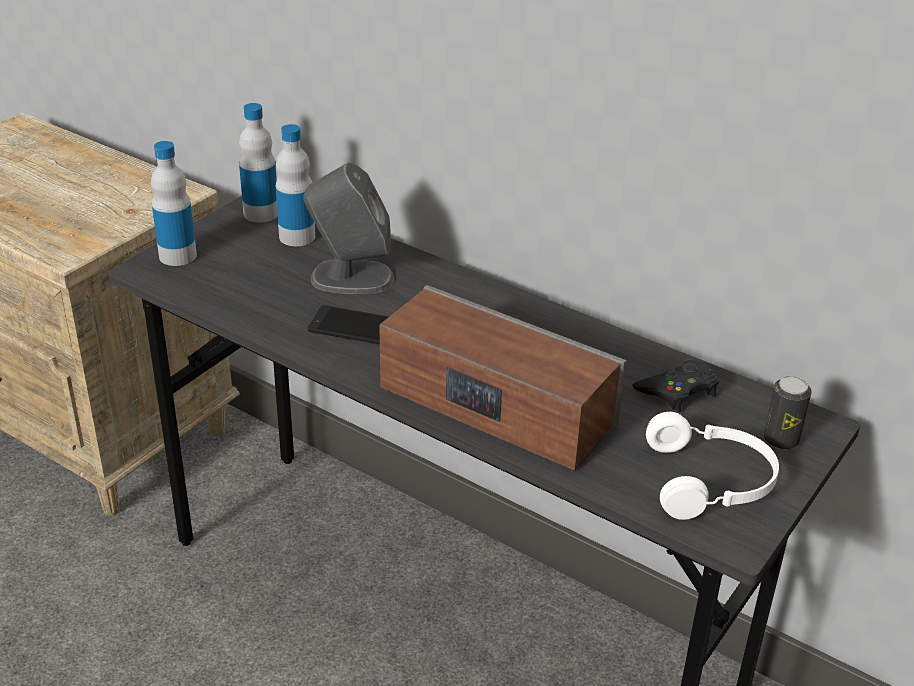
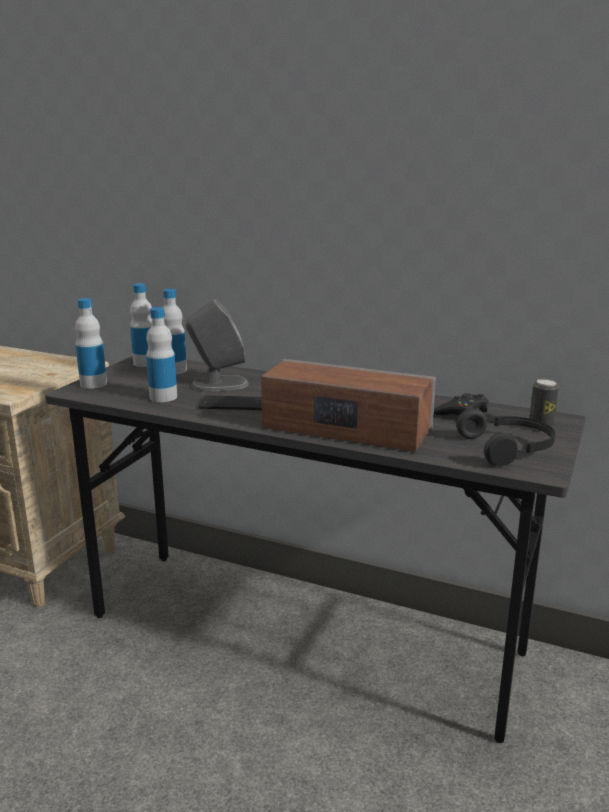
camera: 10 degrees left, 15 degrees down
white headphones [646,412,779,520] -> black headphones [456,409,555,466]
none -> bottle [146,307,177,402]

